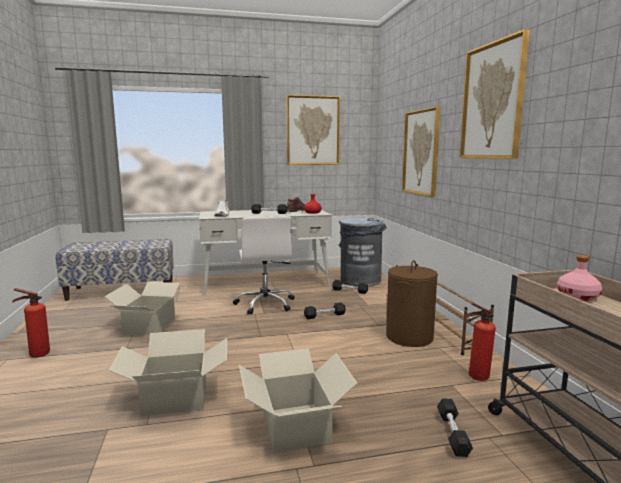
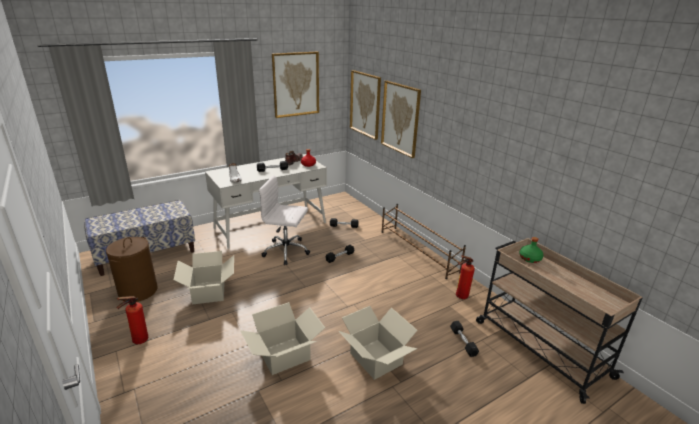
camera: 20 degrees left, 15 degrees up
white office chair [233,216,295,315] -> white office chair turned 135 degrees clockwise [259,175,310,265]
grey trash can [339,218,387,287] -> none
brown laundry basket [386,260,438,347] -> brown laundry basket moved to [106,237,158,302]
picture [460,29,530,159] -> picture moved to [350,70,381,140]
pink bottle [557,255,603,301] -> green bottle [519,237,543,263]

